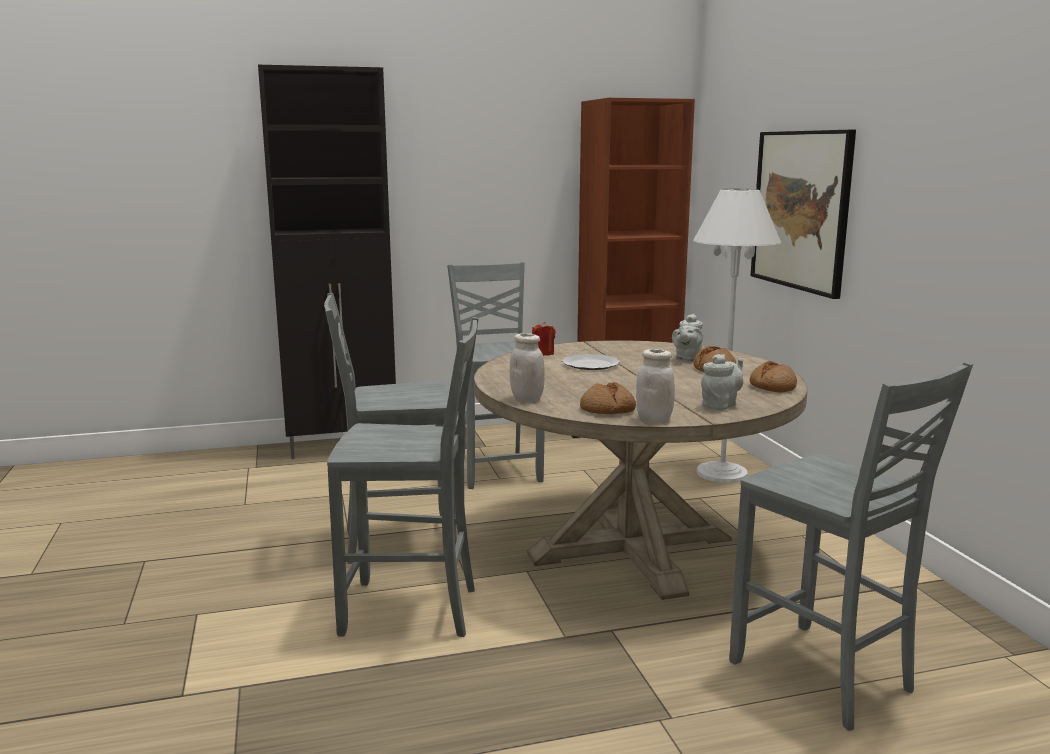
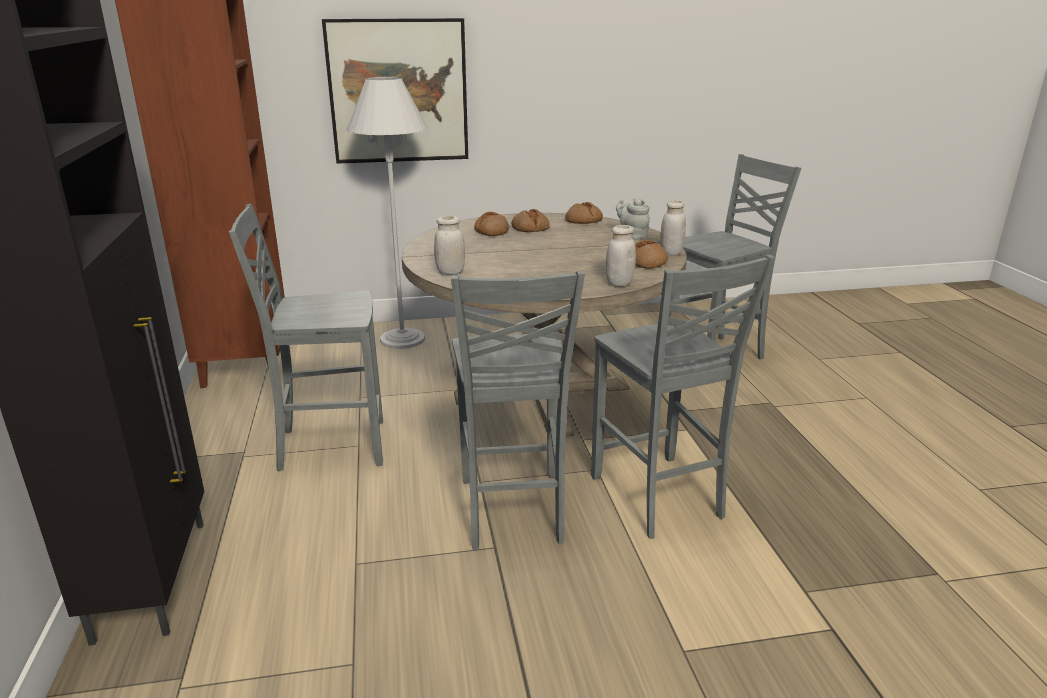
camera: 85 degrees left, 10 degrees up
grey chair [327,317,478,637] -> grey chair turned 150 degrees clockwise [591,255,775,539]
red candle [532,322,556,356] -> white jar [434,216,465,275]
plate [562,354,620,370] -> none
grey teapot [672,314,703,362] -> bread [474,211,509,236]

